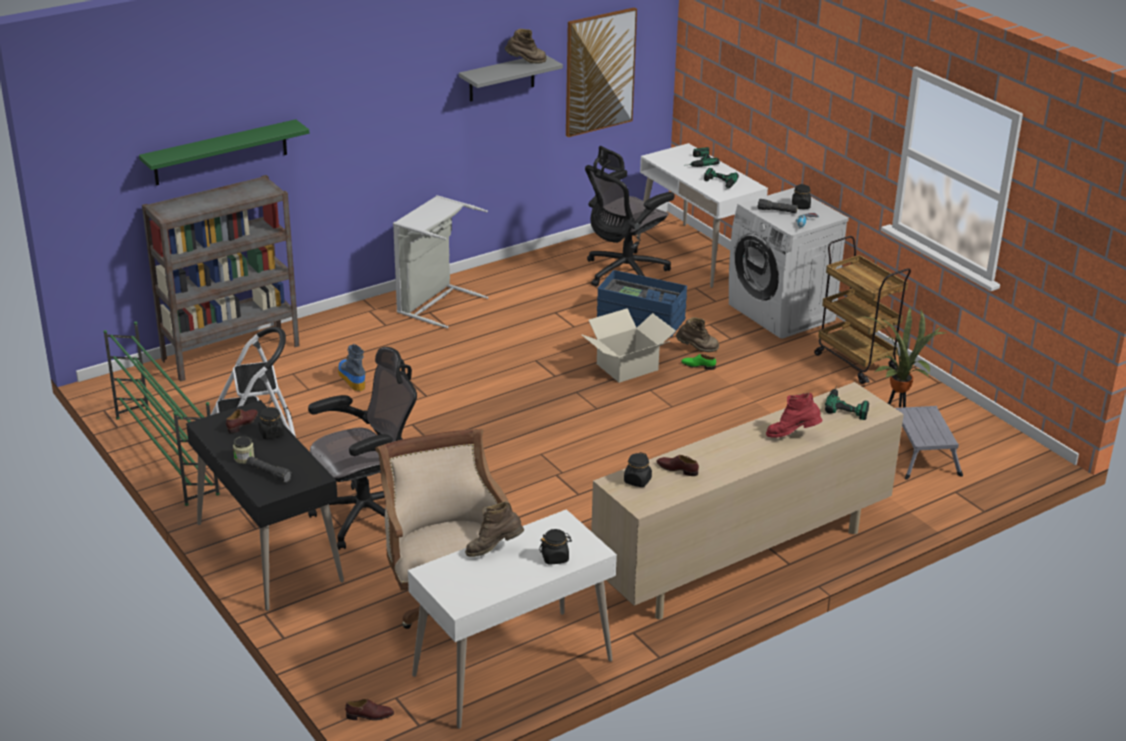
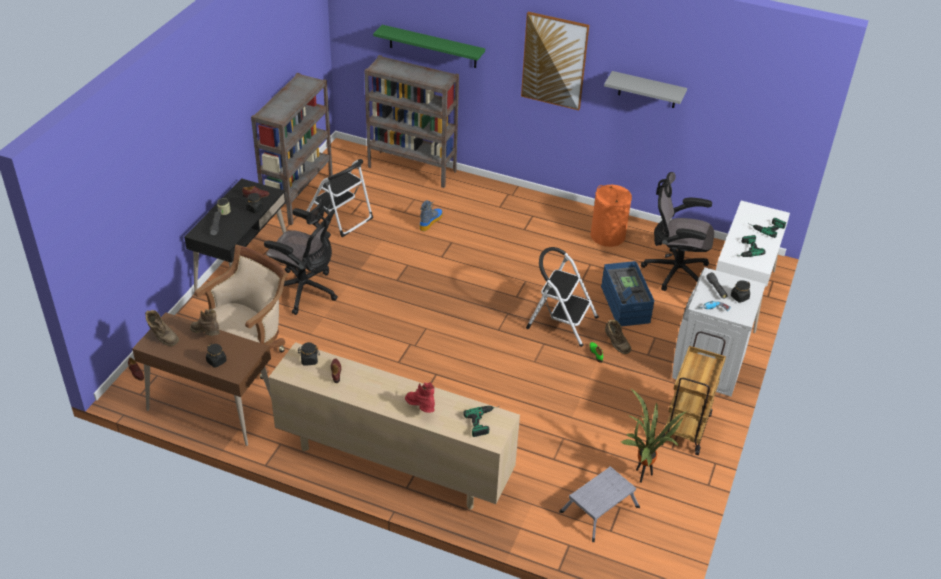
camera: 55 degrees right, 10 degrees up
green shoe rack [104,322,220,506] -> grey bookcase [251,73,333,225]
grey laundry basket [393,195,488,328] -> none
white desk [408,509,617,729] -> brown desk [132,313,271,446]
brown boot [505,29,547,64] -> brown boot moved to [145,310,179,346]
picture [566,7,637,137] -> picture moved to [521,12,589,110]
cardboard box [582,308,676,383] -> step ladder [526,247,599,347]
none -> orange laundry basket [591,185,632,247]

